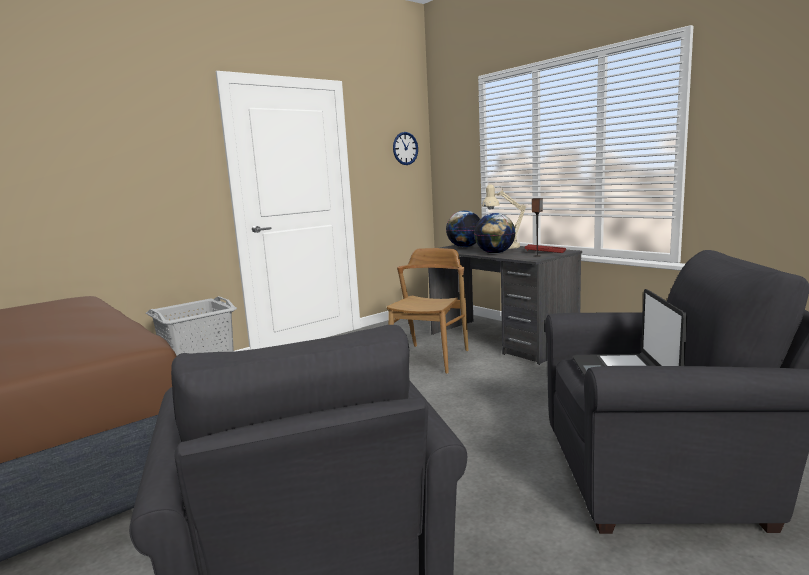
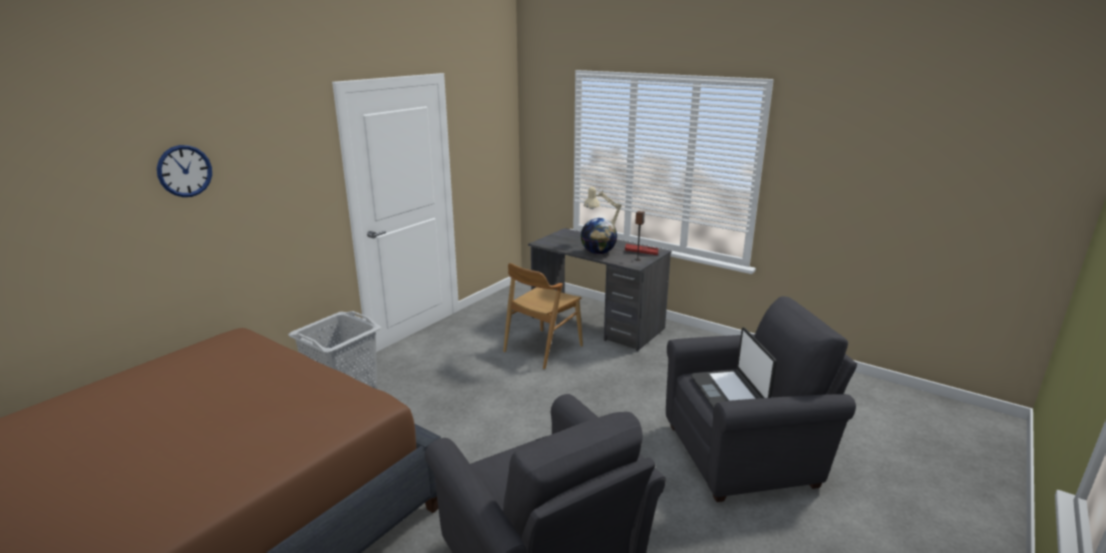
camera: 15 degrees left, 10 degrees up
brown chair [387,248,469,374] -> brown chair turned 150 degrees counterclockwise [503,263,583,369]
wall clock [393,132,418,165] -> wall clock moved to [157,145,212,197]
globe [446,211,480,247] -> none

